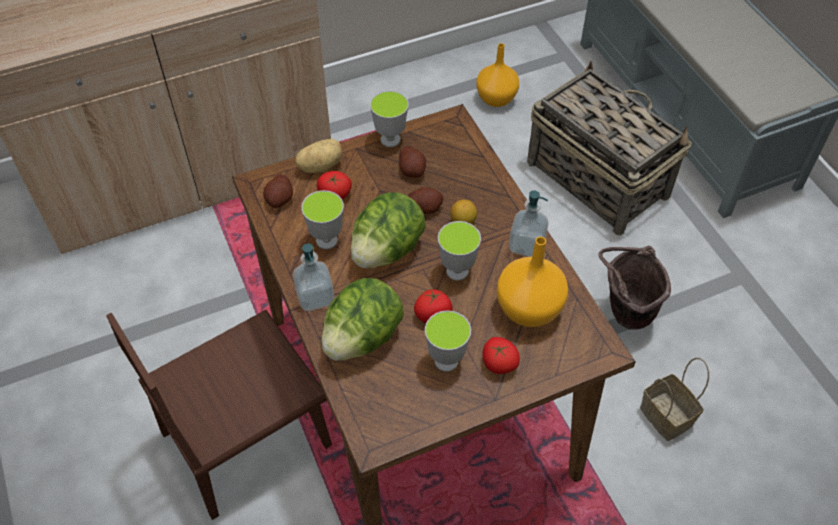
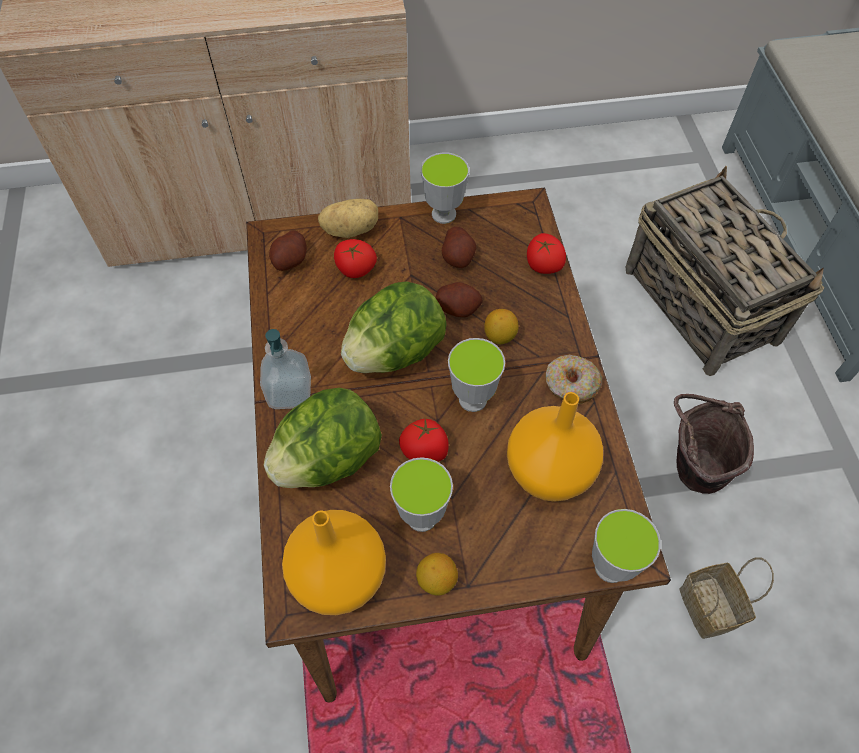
camera: 15 degrees right, 5 degrees up
brown chair [106,310,332,520] -> none
cup [301,190,344,249] -> cup moved to [592,509,661,583]
orange vase [476,43,519,107] -> orange vase moved to [282,510,386,615]
tomato [483,337,520,374] -> tomato moved to [527,233,566,274]
soap dispenser [509,190,548,257] -> donut [545,355,602,404]
none -> lemon [416,553,458,596]

